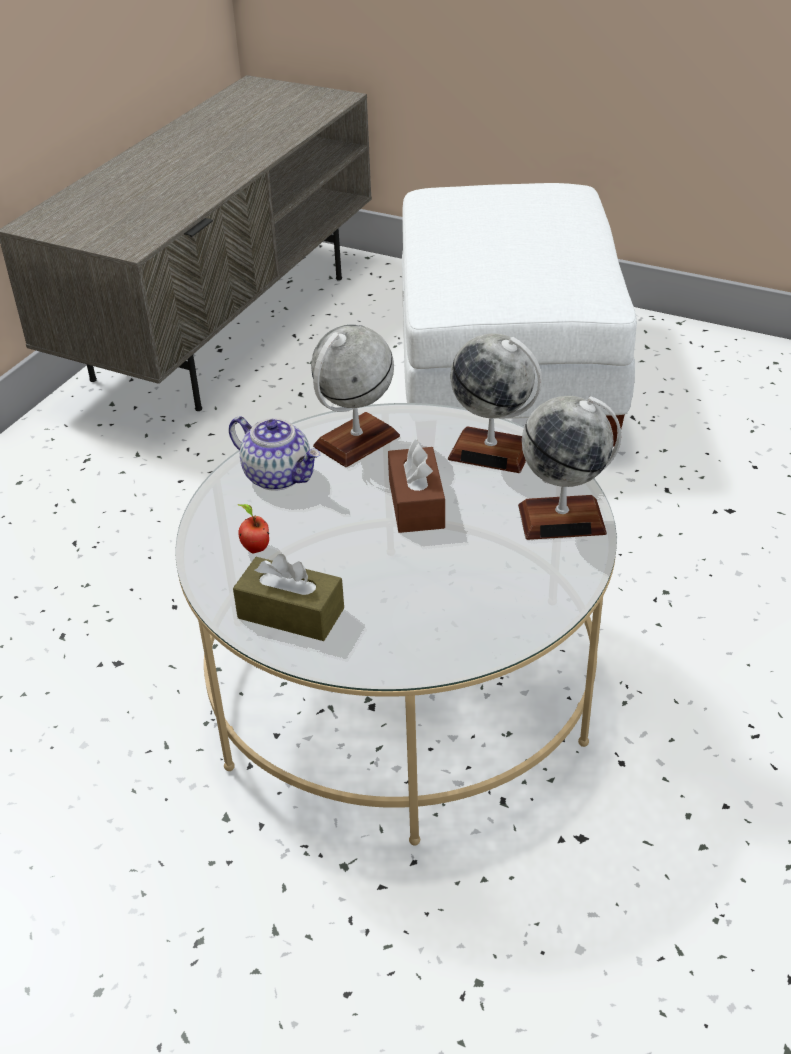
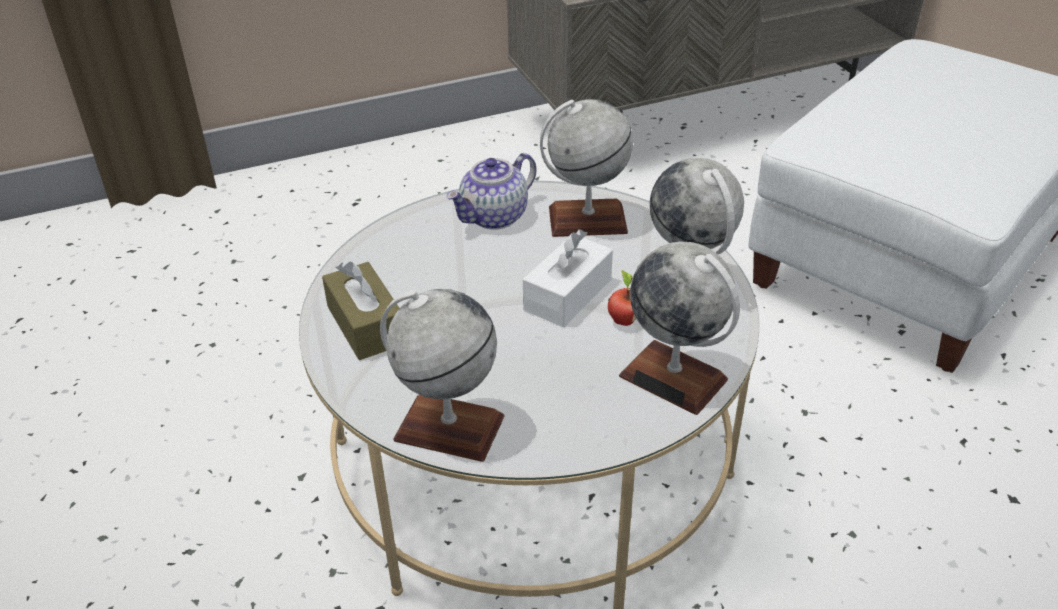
camera: 40 degrees right, 0 degrees up
teapot [229,416,320,491] -> teapot turned 60 degrees clockwise [446,153,536,230]
apple [237,504,269,553] -> apple moved to [608,270,636,326]
brown tissue box [388,439,445,533] -> white tissue box [523,229,613,328]
none -> globe [380,289,504,462]

